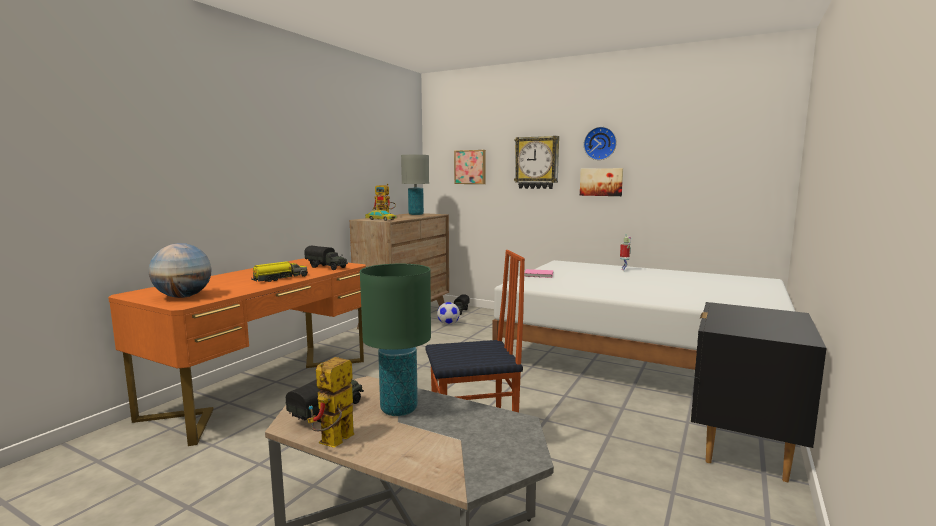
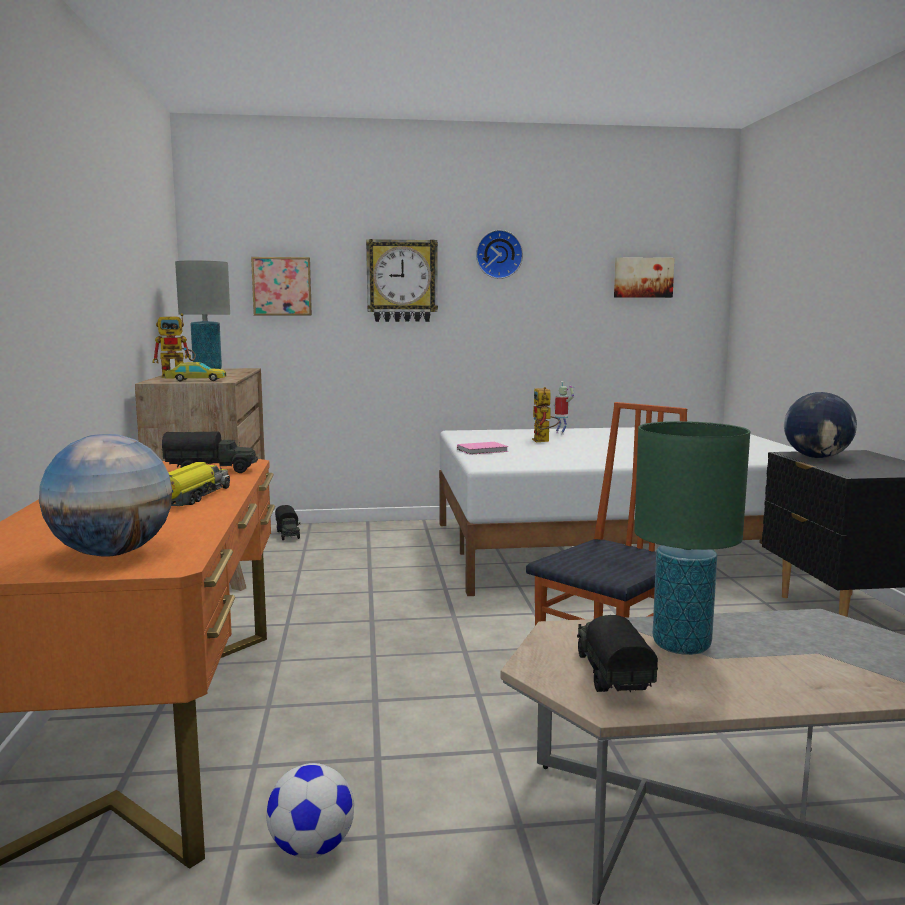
camera: 35 degrees left, 0 degrees up
toy robot [307,357,354,448] -> toy robot moved to [532,387,560,442]
football [437,302,460,325] -> football moved to [266,763,354,859]
picture [580,168,623,196] -> picture moved to [614,257,675,298]
none -> globe [784,392,857,458]

